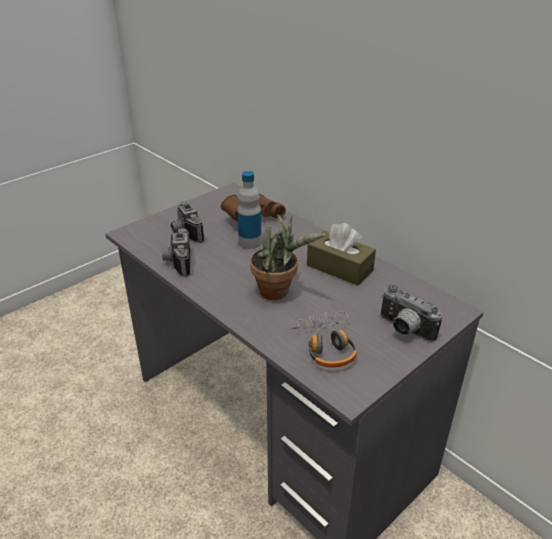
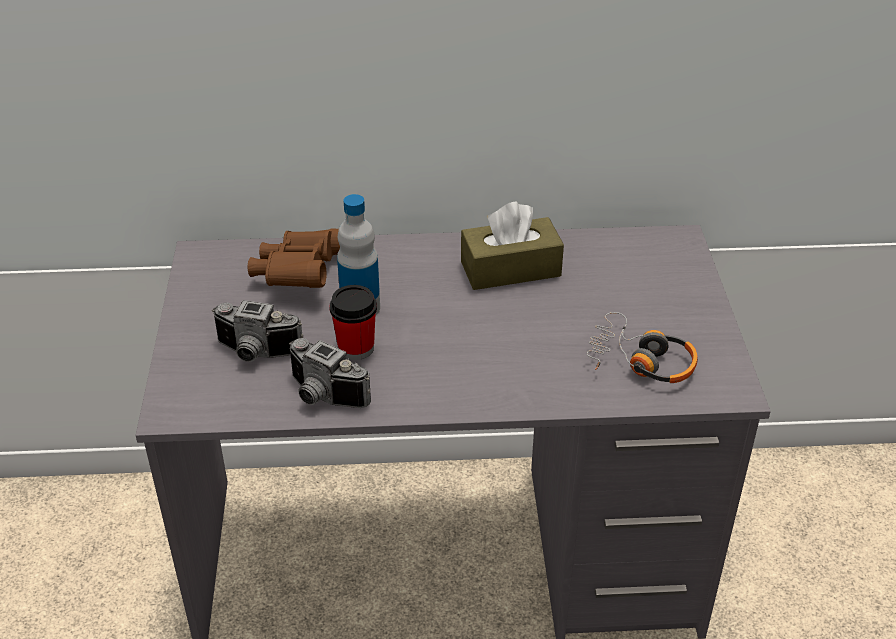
camera: 50 degrees left, 5 degrees up
potted plant [250,214,325,300] -> none
camera [381,284,443,342] -> none
none -> cup [329,285,377,360]

